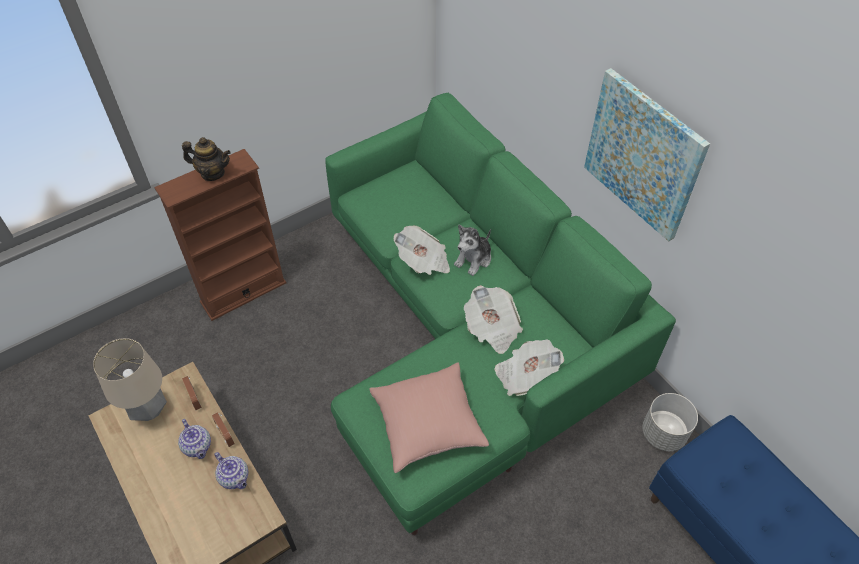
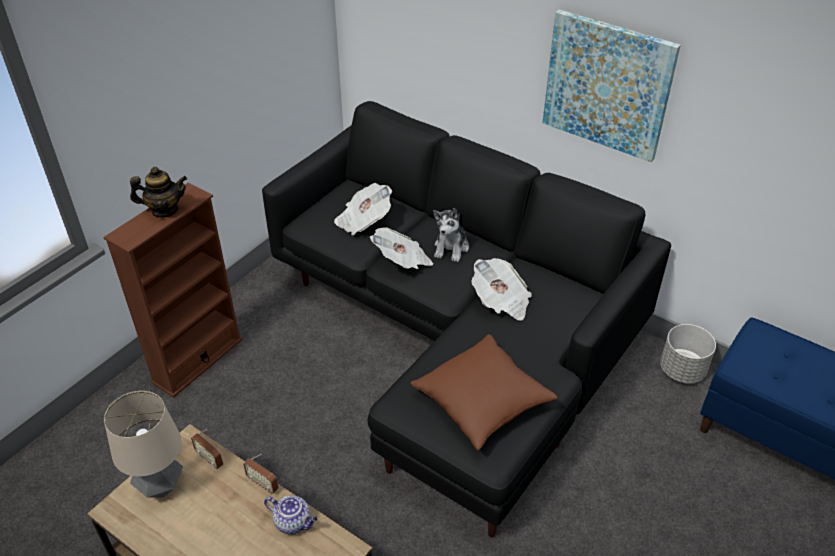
camera: 20 degrees left, 10 degrees down
teapot [178,419,211,459] -> none
green sofa [325,93,676,536] -> black sofa [262,101,671,538]
pink pillow [369,362,489,473] -> brown pillow [411,334,557,450]
newspaper [494,340,564,396] -> newspaper moved to [334,183,392,235]

